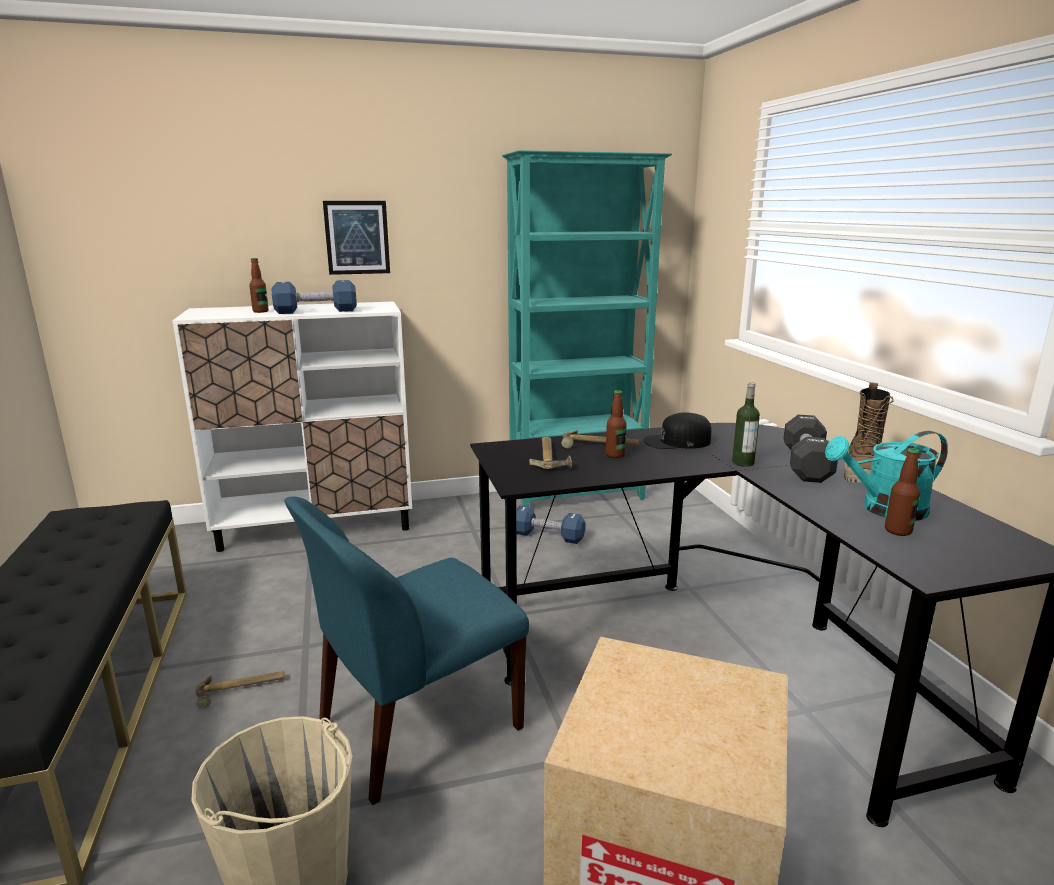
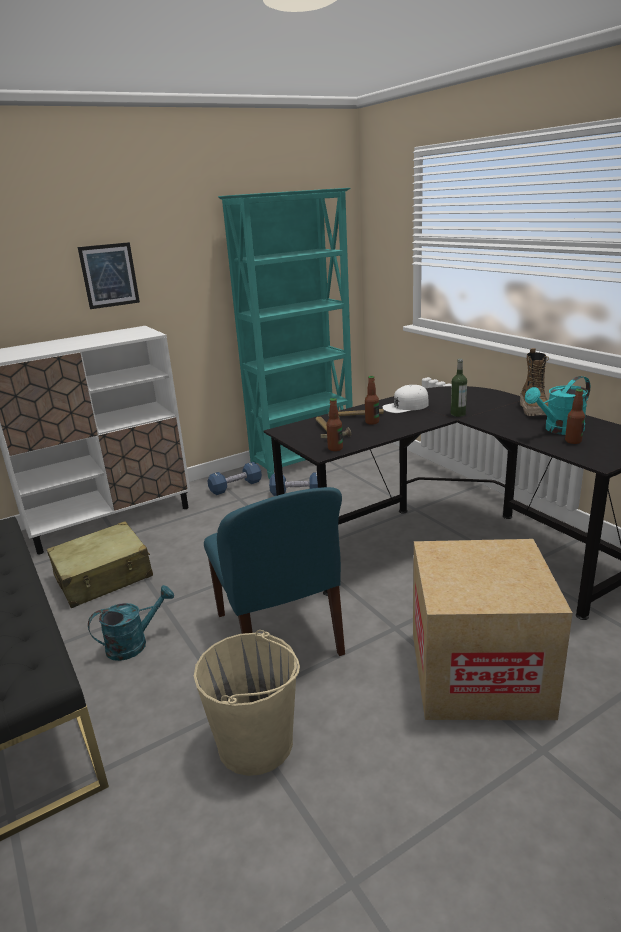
camera: 15 degrees left, 5 degrees up
hammer [196,670,285,709] -> turquoise watering can [88,585,174,661]
bottle [249,258,269,313] -> bottle moved to [327,398,343,451]
blue dumbbell [271,280,357,314] -> blue dumbbell moved to [207,462,262,495]
blue chair [284,496,529,805] -> blue chair turned 60 degrees counterclockwise [204,487,345,656]
black cap [644,412,711,449] -> white cap [383,385,429,413]
black dumbbell [783,415,838,483] -> none
none -> beige suitcase [47,521,153,608]

